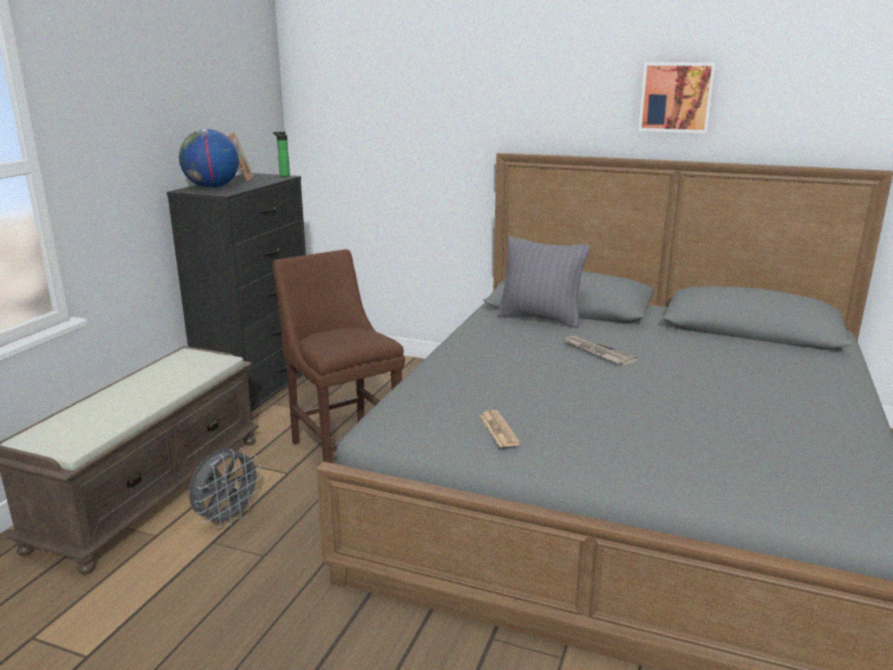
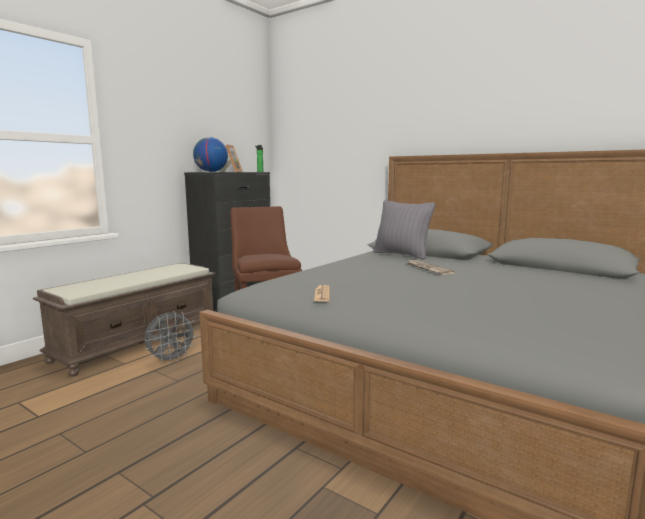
camera: 15 degrees right, 10 degrees down
picture [638,62,716,133] -> none

